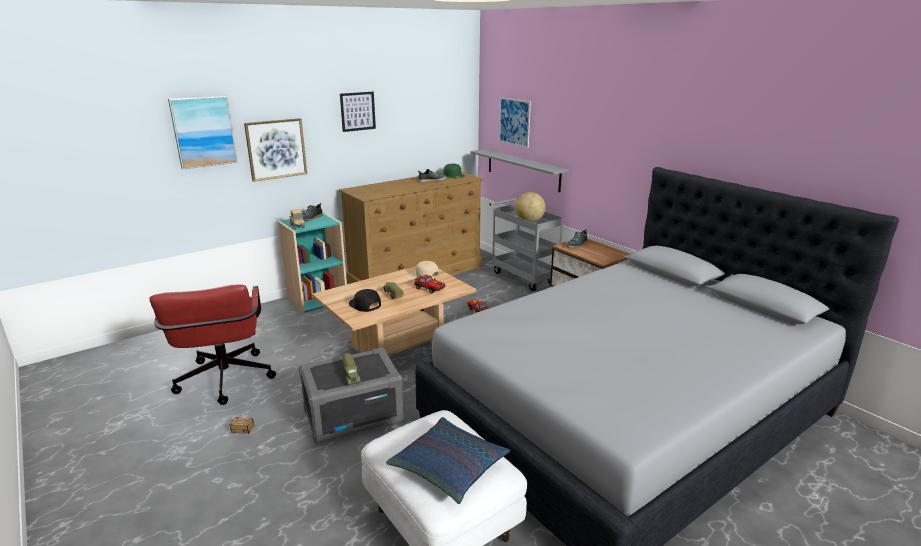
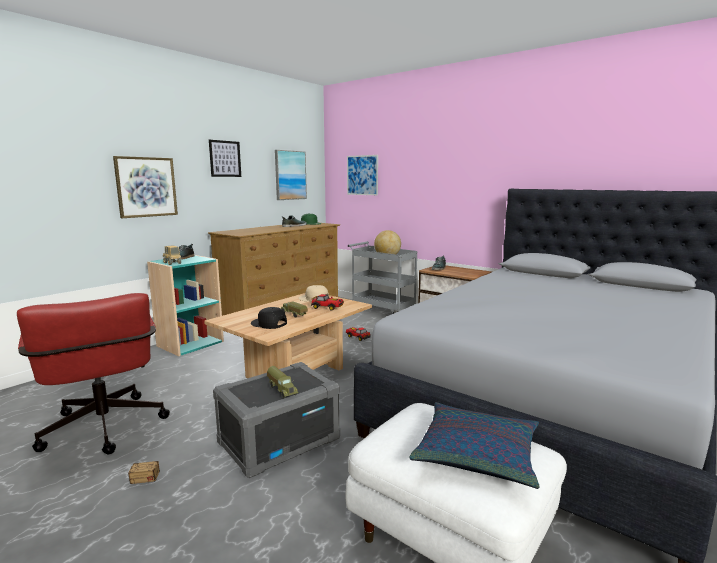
camera: 15 degrees left, 10 degrees down
picture [168,95,238,170] -> picture moved to [275,150,307,200]
grey shelf [471,149,569,192] -> none

